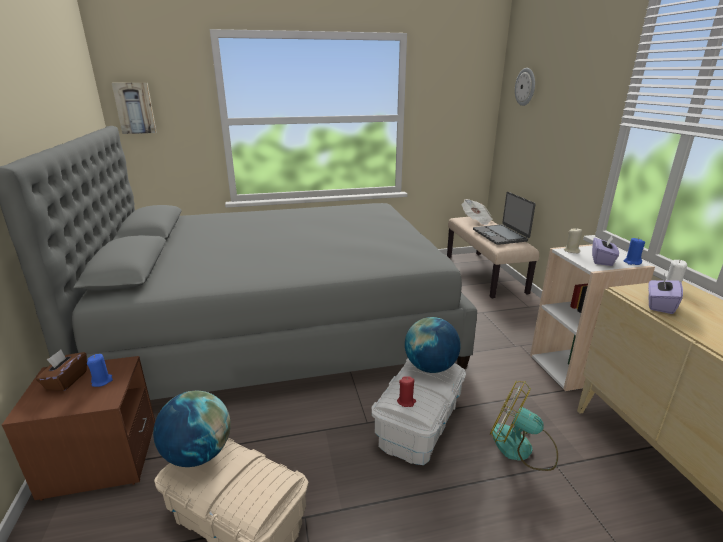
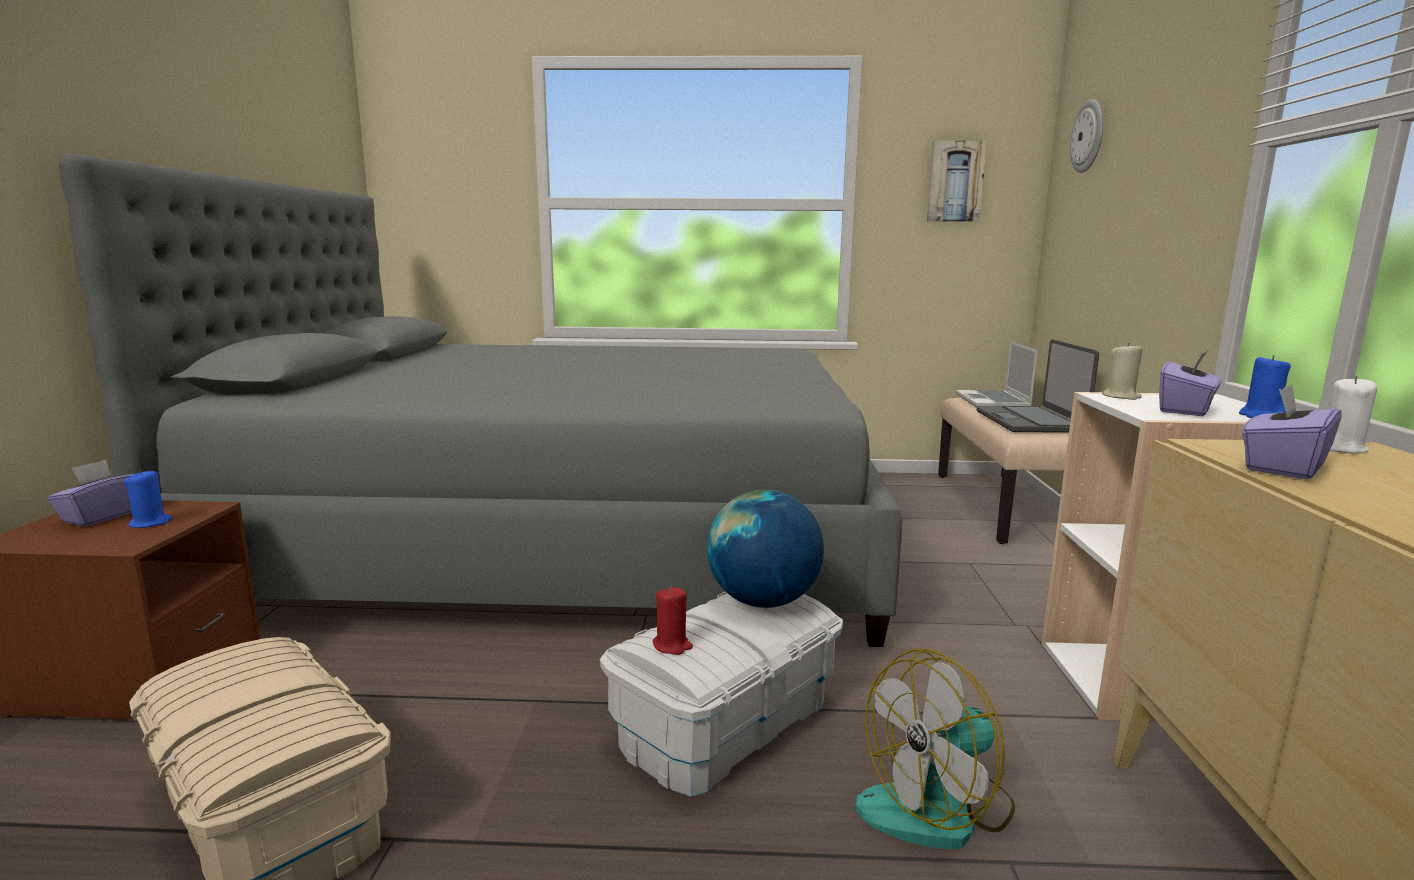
camera: 15 degrees right, 10 degrees down
brown tissue box [36,349,87,391] -> purple tissue box [47,460,133,527]
picture [112,83,157,134] -> picture moved to [927,140,987,222]
globe [153,391,231,467] -> none
newspaper [461,199,493,225] -> laptop [956,341,1038,408]
fan [490,381,558,471] -> fan turned 75 degrees counterclockwise [855,649,1015,850]

